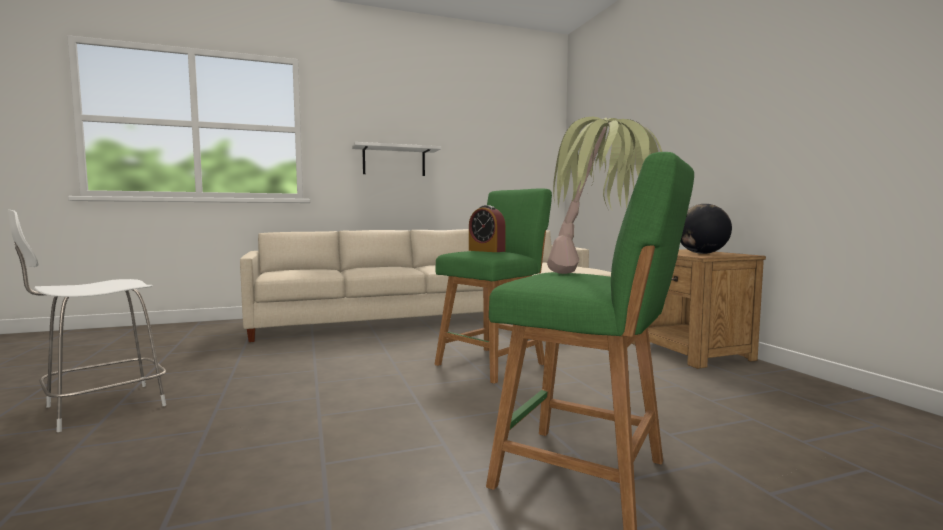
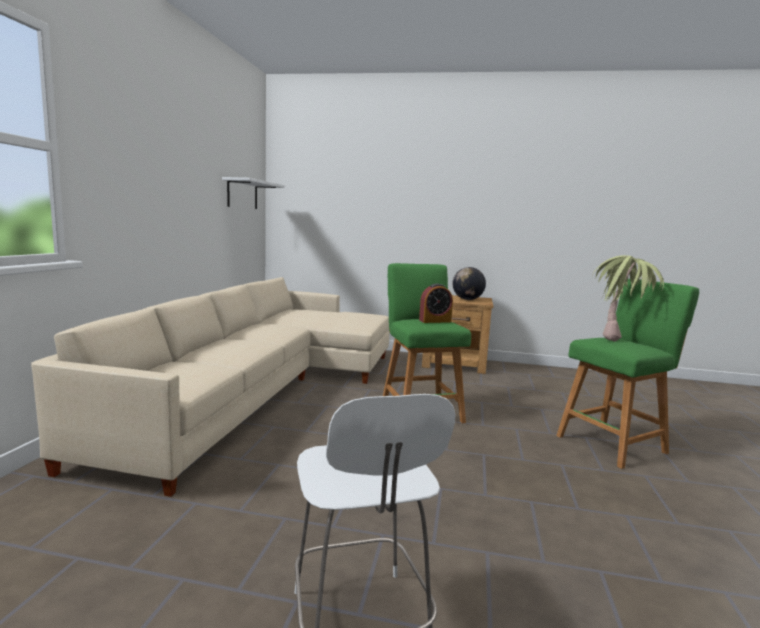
camera: 60 degrees left, 5 degrees up
white shelf [352,142,442,176] -> white shelf moved to [222,177,285,209]

